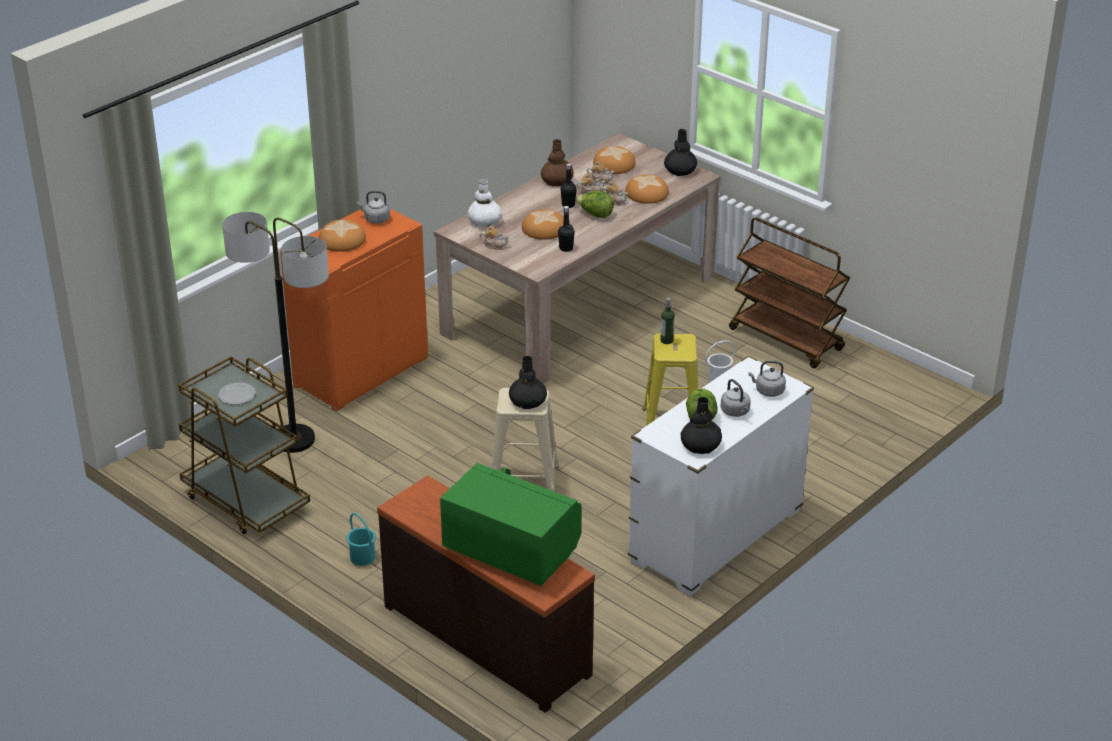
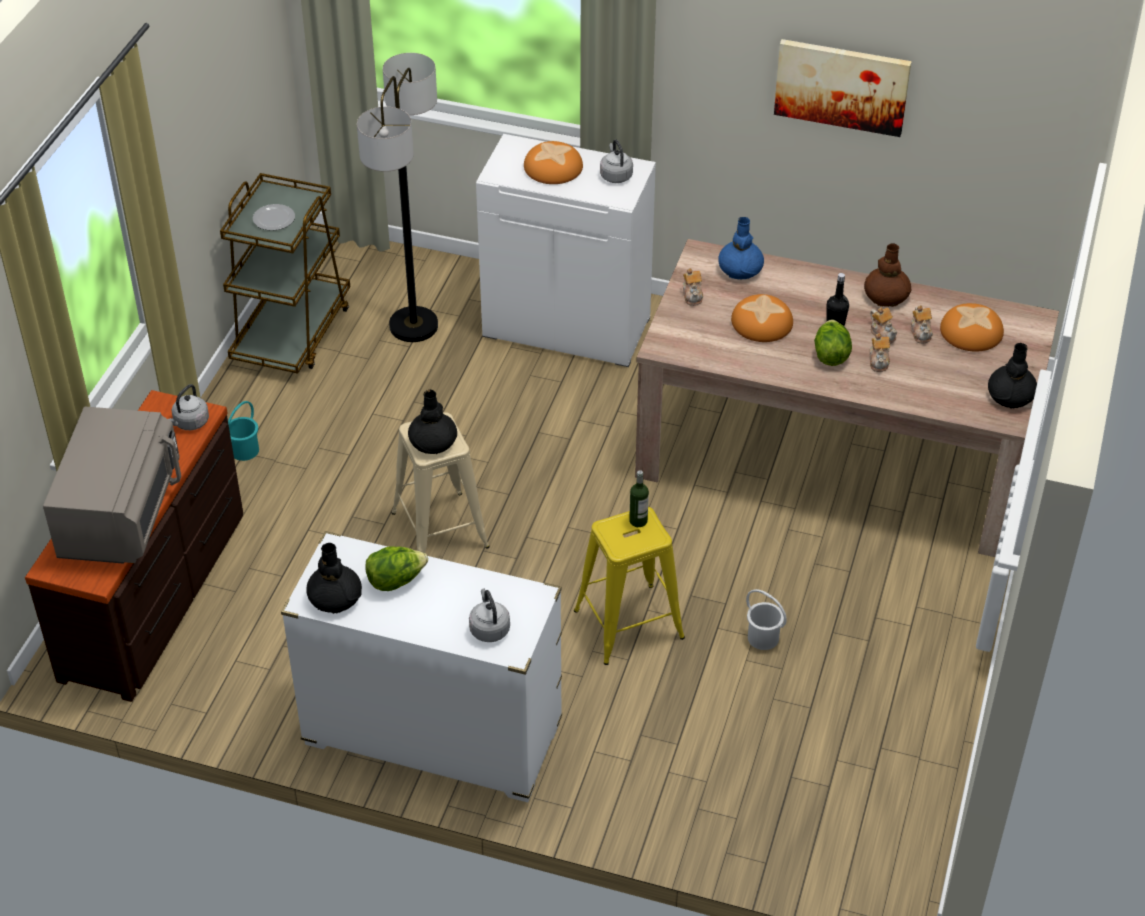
camera: 65 degrees right, 10 degrees up
orange cabinet [280,209,428,411] -> white cabinet [476,134,656,367]
green microwave [440,463,581,586] -> grey microwave [43,407,181,564]
white vase [467,179,502,227] -> blue vase [718,217,764,280]
black bottle [558,206,575,252] -> none
bread [625,174,669,204] -> none
grey kettle [720,379,751,417] -> grey kettle moved to [169,384,209,430]
brown cart [729,217,850,368] -> none
none -> picture [774,39,912,137]

